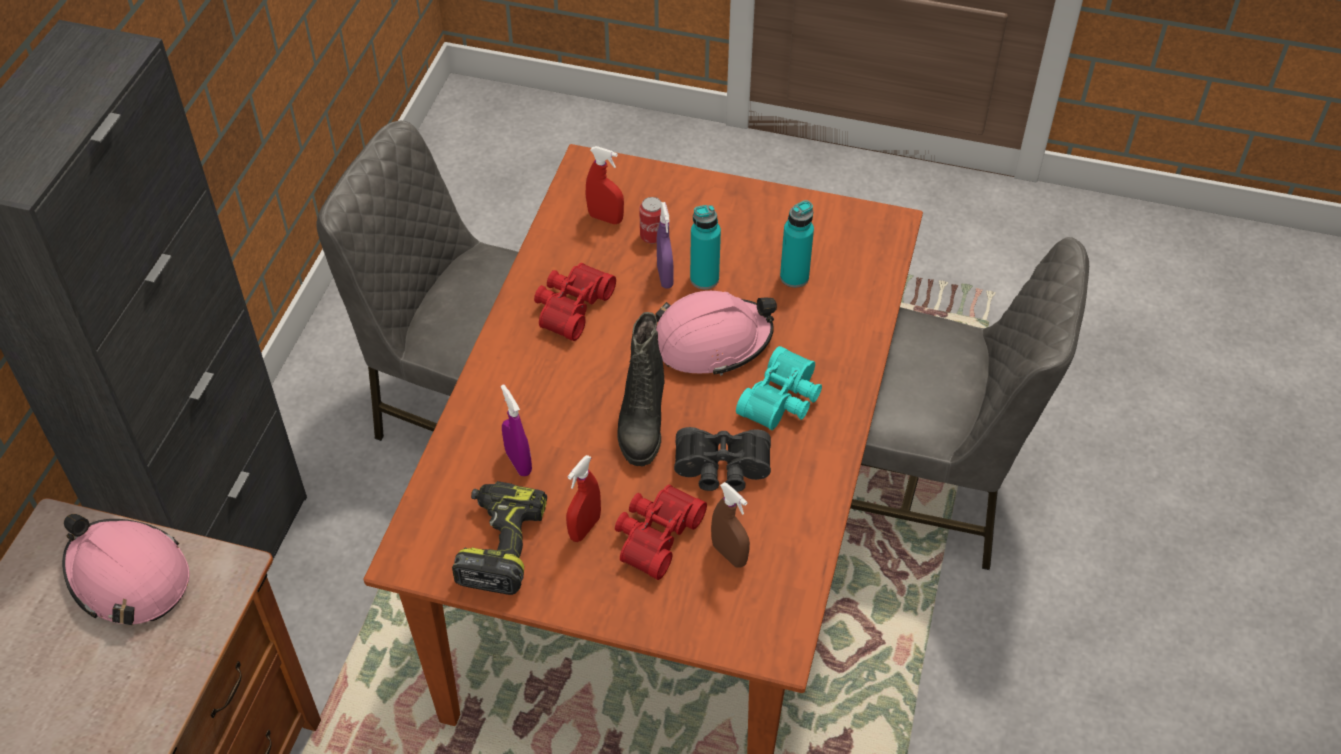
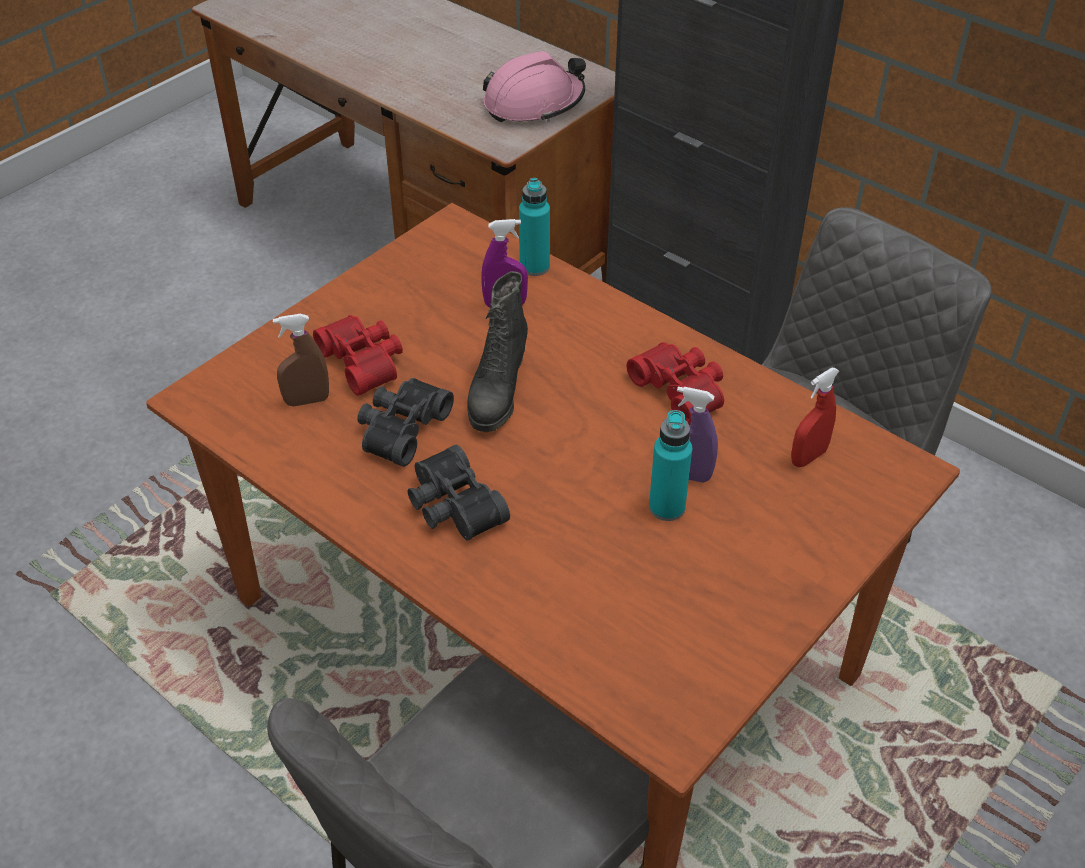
camera: 115 degrees right, 5 degrees down
power drill [452,481,547,595] -> none
red spray bottle [566,455,601,542] -> none
black boot [617,312,665,466] -> black boot turned 105 degrees counterclockwise [467,271,528,432]
can [639,197,661,244] -> none
pink hard hat [655,291,777,376] -> none
turquoise binoculars [736,346,822,430] -> black binoculars [408,445,510,541]
turquoise bottle [780,200,814,288] -> turquoise bottle moved to [519,178,550,276]

